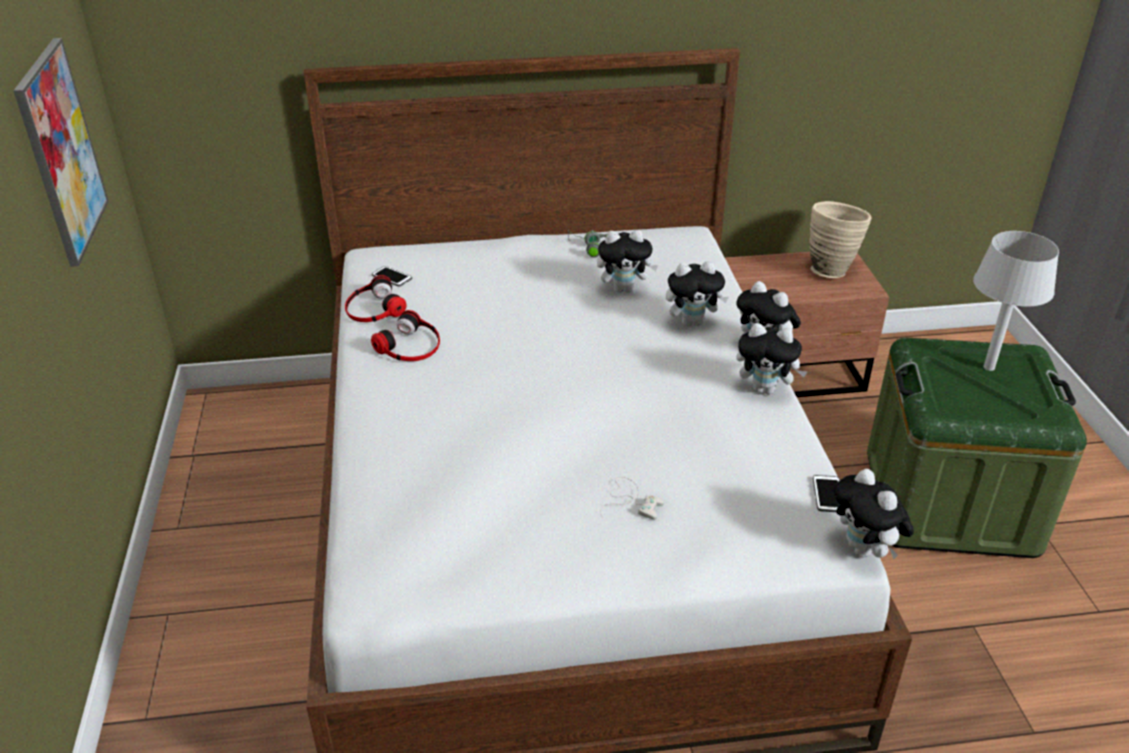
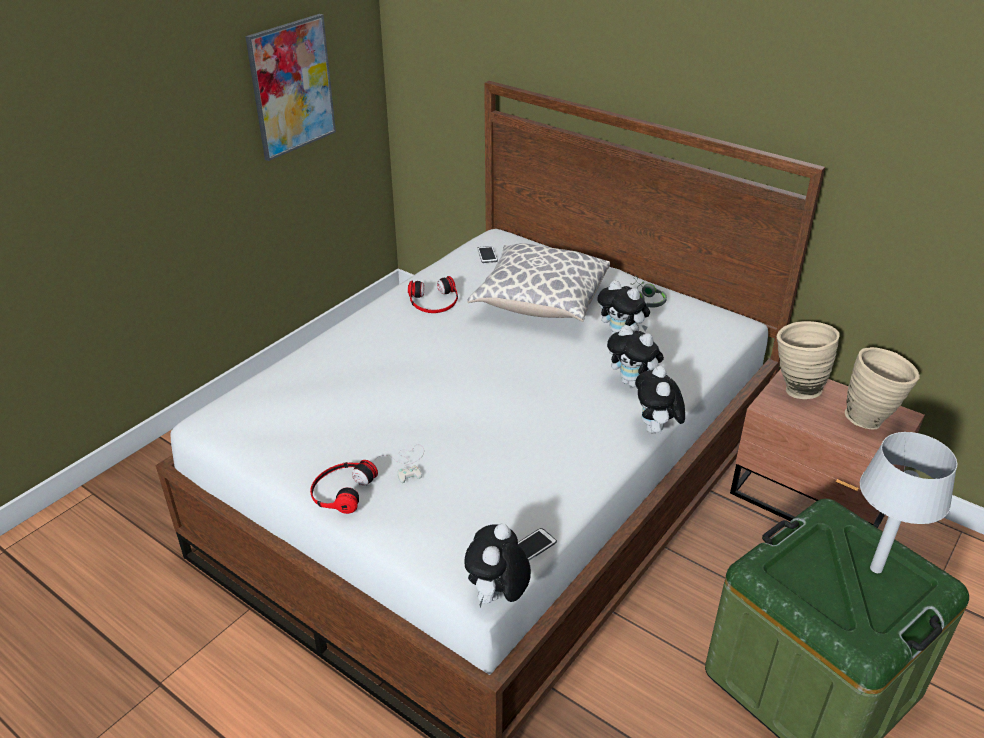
camera: 45 degrees right, 0 degrees up
headphones [345,275,406,322] -> headphones moved to [310,460,378,514]
plush toy [737,323,807,395] -> none
none -> pillow [467,243,610,322]
none -> beige vase [777,321,840,399]

